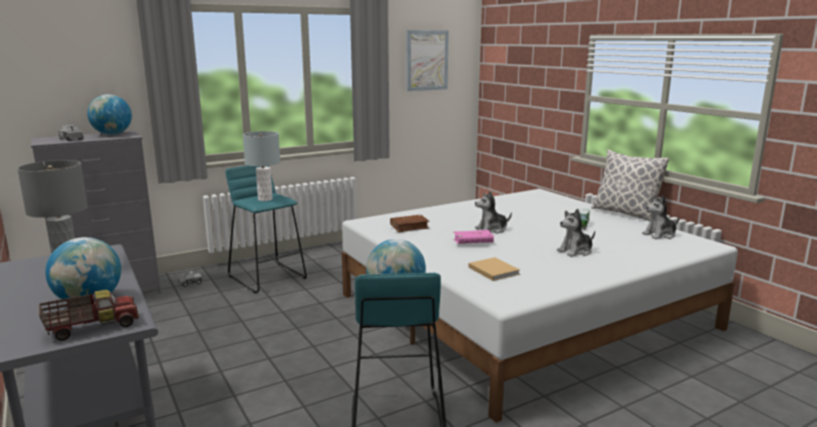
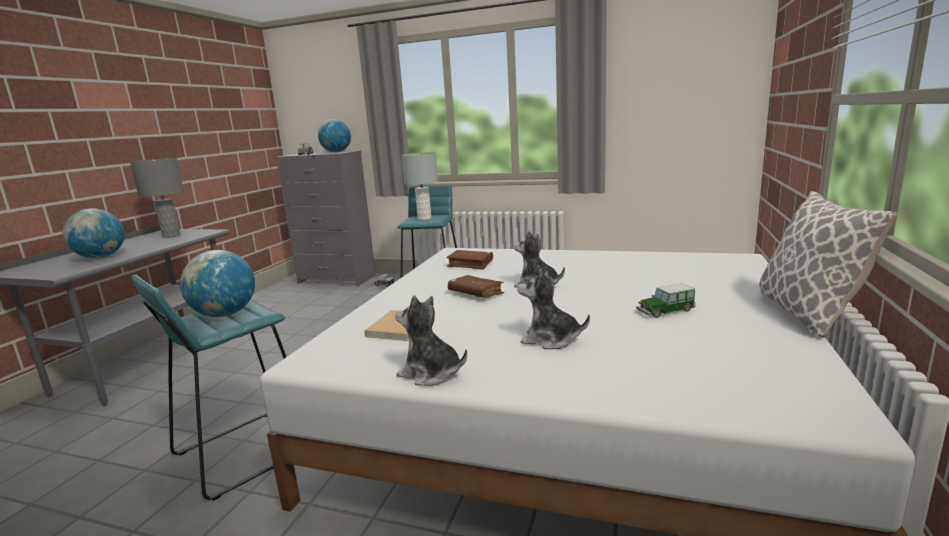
camera: 50 degrees right, 0 degrees up
toy truck [39,290,139,341] -> none
picture [407,30,449,91] -> none
pink book [454,230,494,244] -> brown book [448,275,504,298]
plush toy [642,195,679,239] -> plush toy moved to [395,295,467,386]

